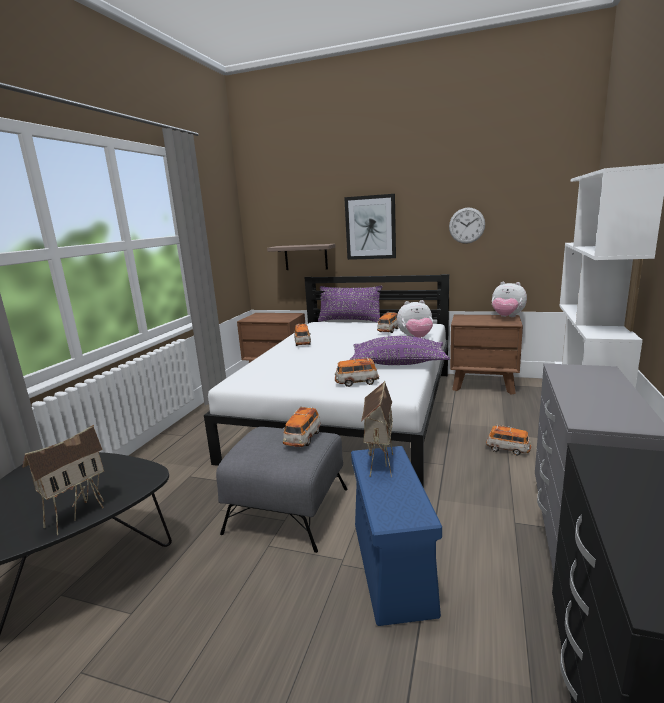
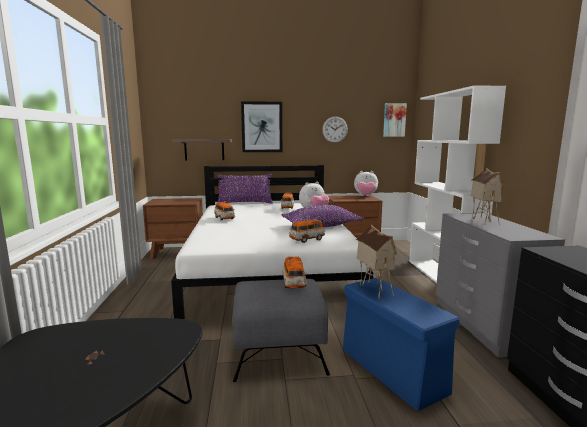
camera: 25 degrees left, 5 degrees down
toy house [23,425,104,535] -> toy house moved to [470,168,504,225]
toy car [486,425,531,455] -> none
none -> picture [383,103,407,137]

